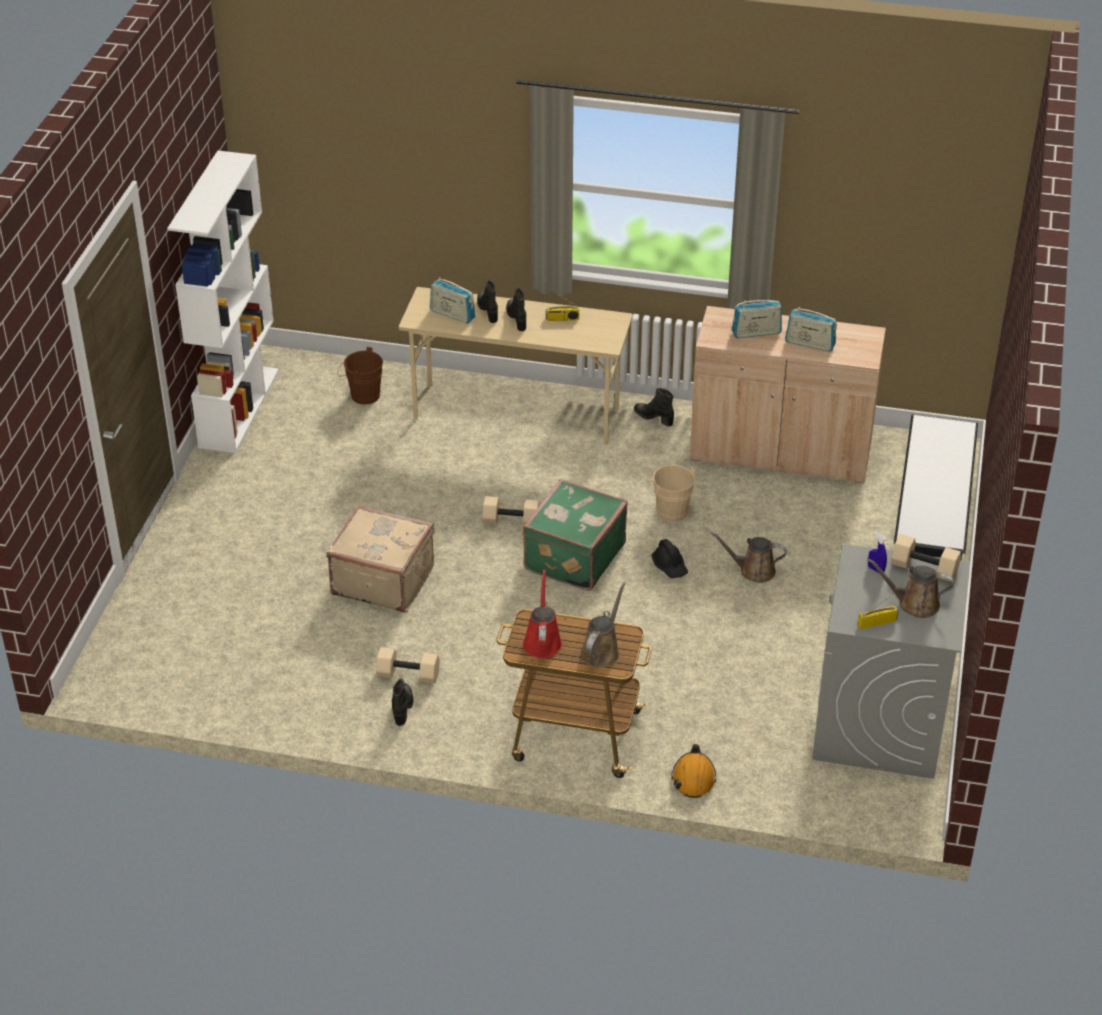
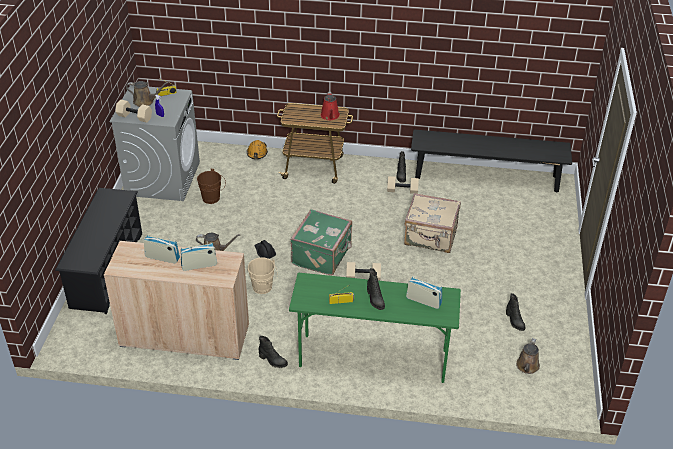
camera: 175 degrees right, 0 degrees up
white bookcase [167,150,279,453] -> none
brown bucket [338,347,383,405] -> brown bucket moved to [197,169,226,204]
beige desk [399,287,633,446] -> green desk [289,273,461,383]
black boot [477,280,498,323] -> black boot moved to [506,293,526,331]
brown watering can [580,582,626,668] -> brown watering can moved to [516,338,540,374]
none -> black bench [411,129,572,193]

